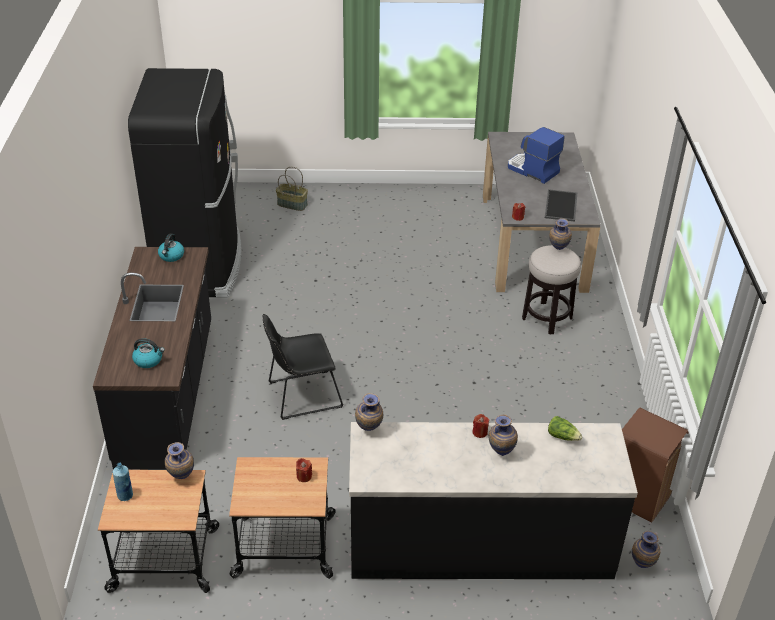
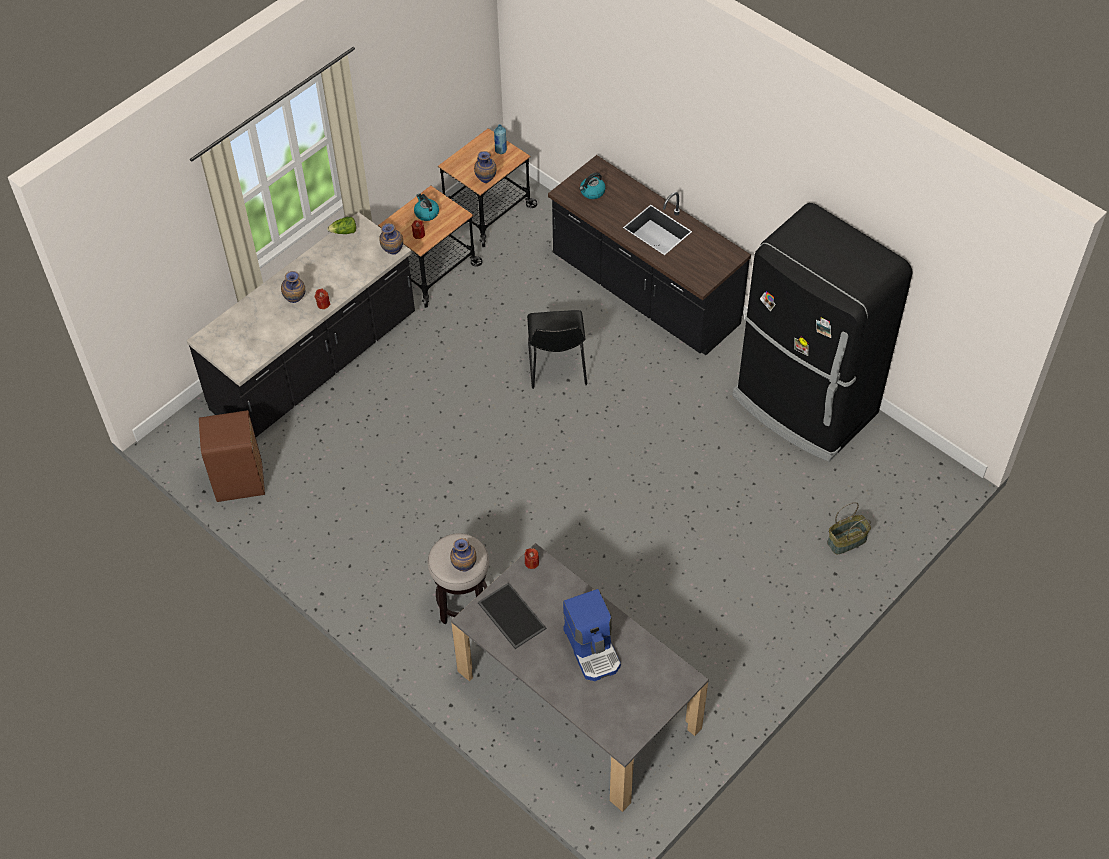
camera: 135 degrees right, 15 degrees up
kettle [158,234,184,262] -> kettle moved to [414,193,439,221]
black chair [263,314,343,420] -> black chair turned 150 degrees clockwise [527,310,587,389]
coffee machine [508,127,565,184] -> coffee machine turned 75 degrees clockwise [563,589,621,681]
lettuce [548,416,582,441] -> lettuce moved to [327,217,356,234]
vase [632,531,660,568] -> none

